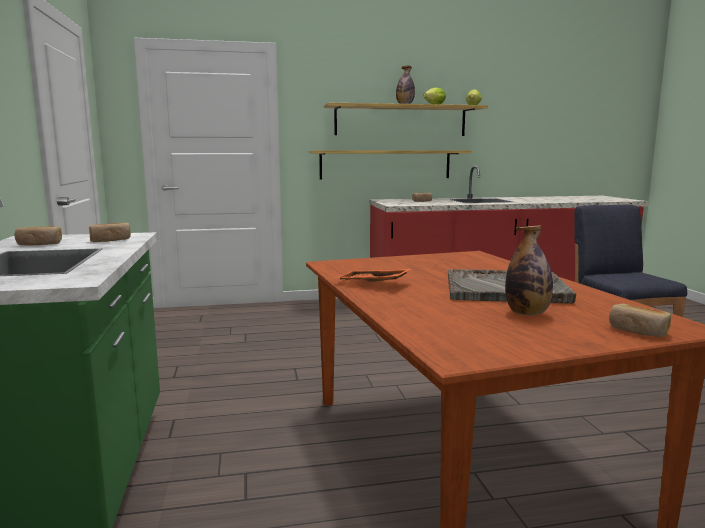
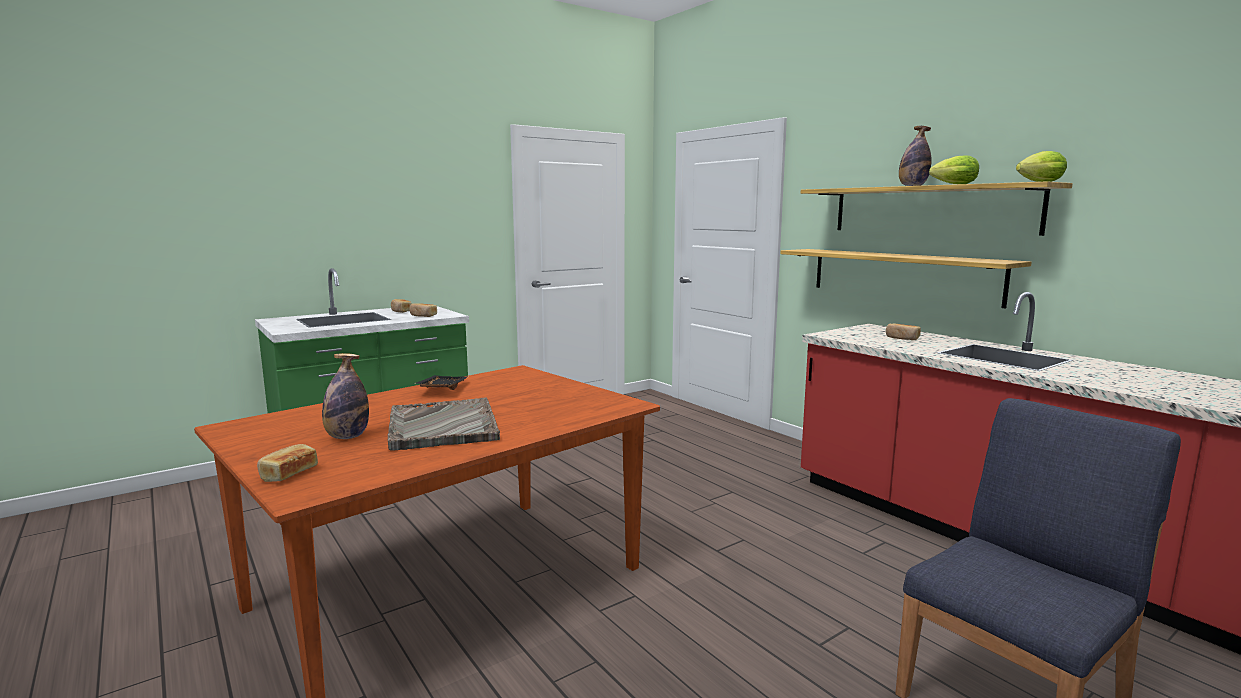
camera: 65 degrees right, 0 degrees up
orange tray [338,269,411,282] -> black tray [413,375,467,390]

